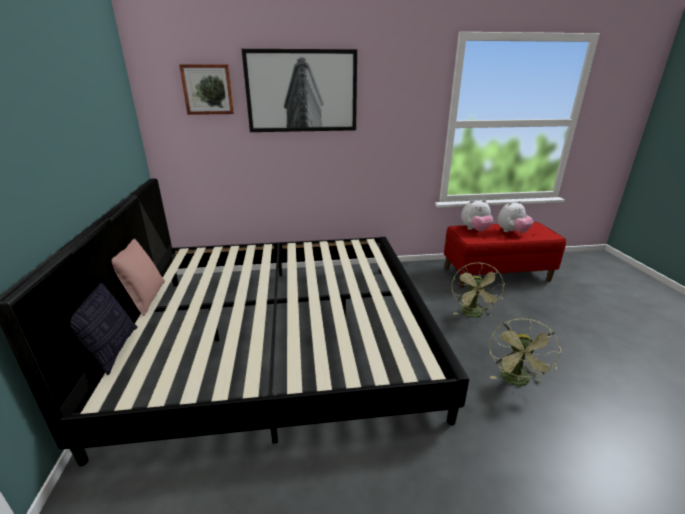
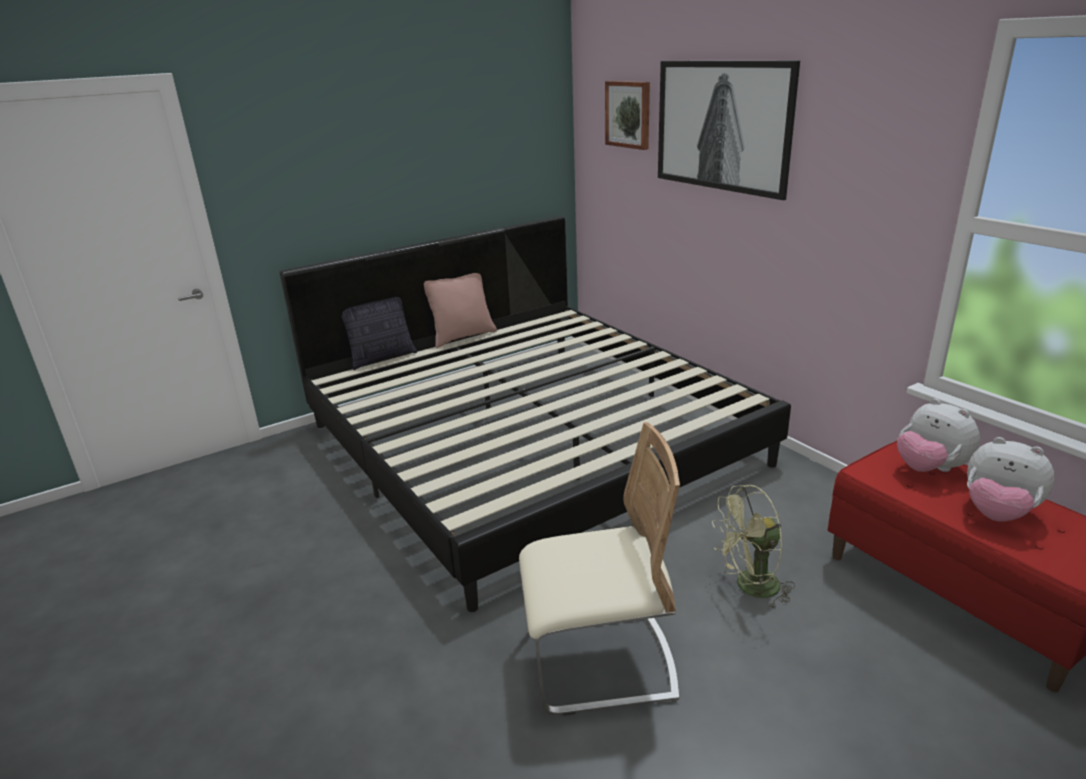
camera: 65 degrees right, 0 degrees up
green fan [490,319,562,386] -> beige chair [519,422,680,715]

